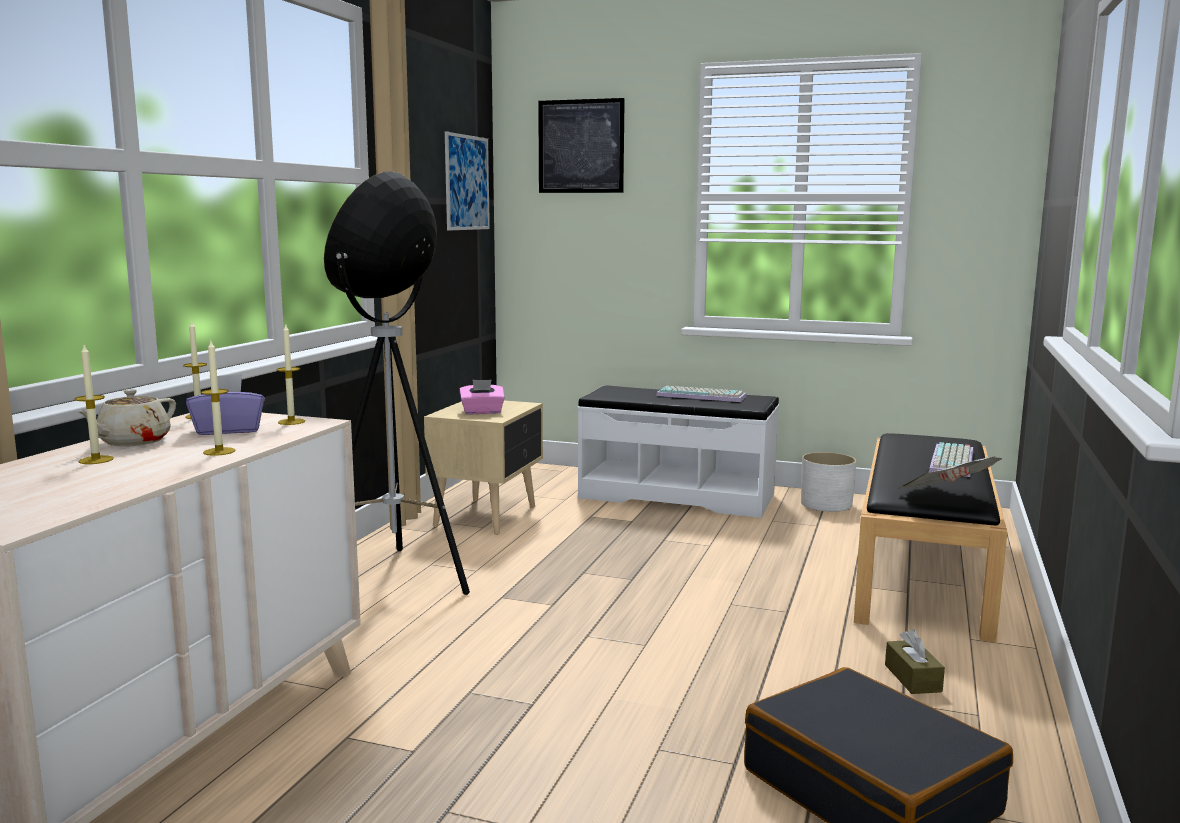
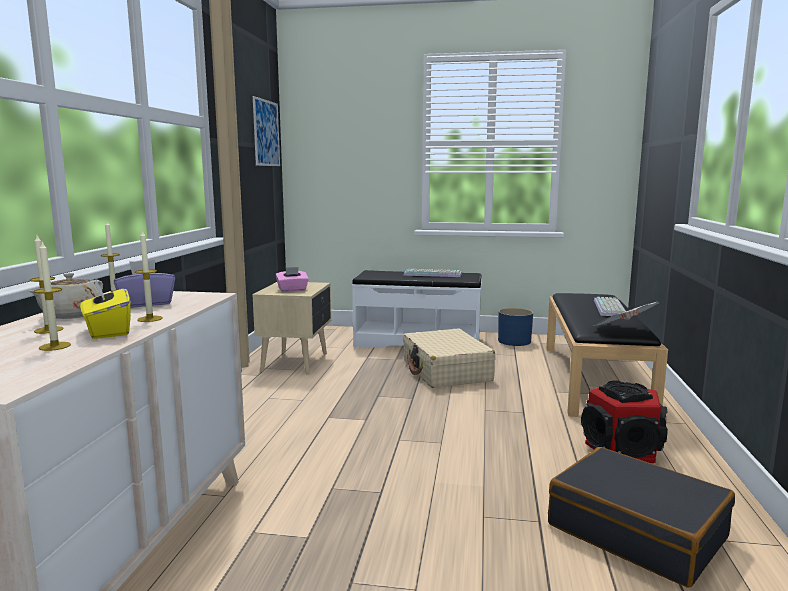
camera: 10 degrees left, 0 degrees up
candle [277,325,305,425] -> candle moved to [34,242,71,351]
floor lamp [324,171,470,595] -> none
picture [538,98,625,193] -> none
white planter [801,452,856,512] -> blue planter [498,308,533,346]
brown tissue box [885,629,945,694] -> speaker [581,380,668,463]
none -> yellow tissue box [80,280,131,339]
none -> beige suitcase [403,329,496,388]

